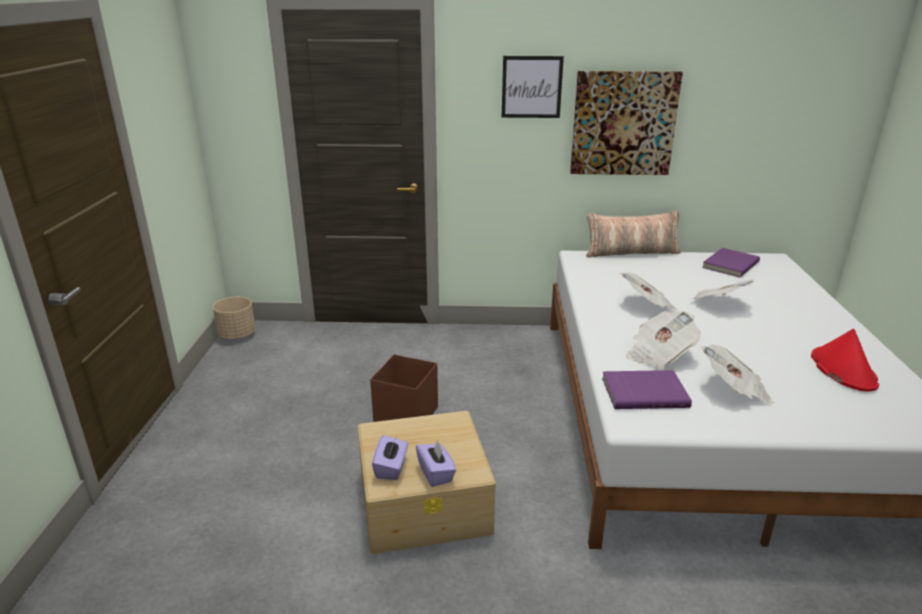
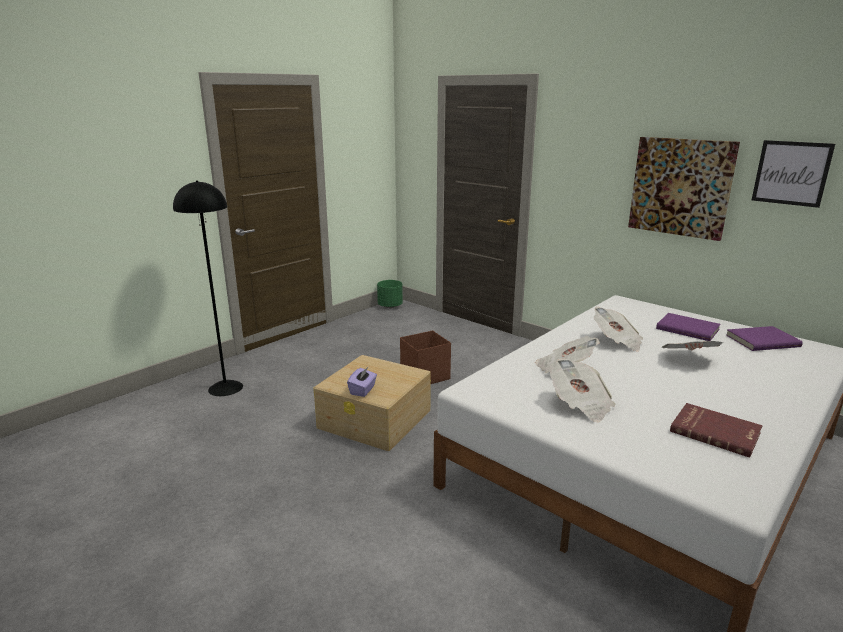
camera: 40 degrees right, 5 degrees down
beige planter [213,297,255,339] -> green planter [377,280,403,308]
purple tissue box [372,435,408,480] -> none
picture [502,56,564,118] -> picture moved to [752,140,835,208]
pillow [586,211,681,258] -> none
purple book [602,370,692,409] -> purple book moved to [656,313,720,341]
red hat [811,329,879,392] -> red book [670,403,762,458]
none -> black floor lamp [173,180,243,396]

